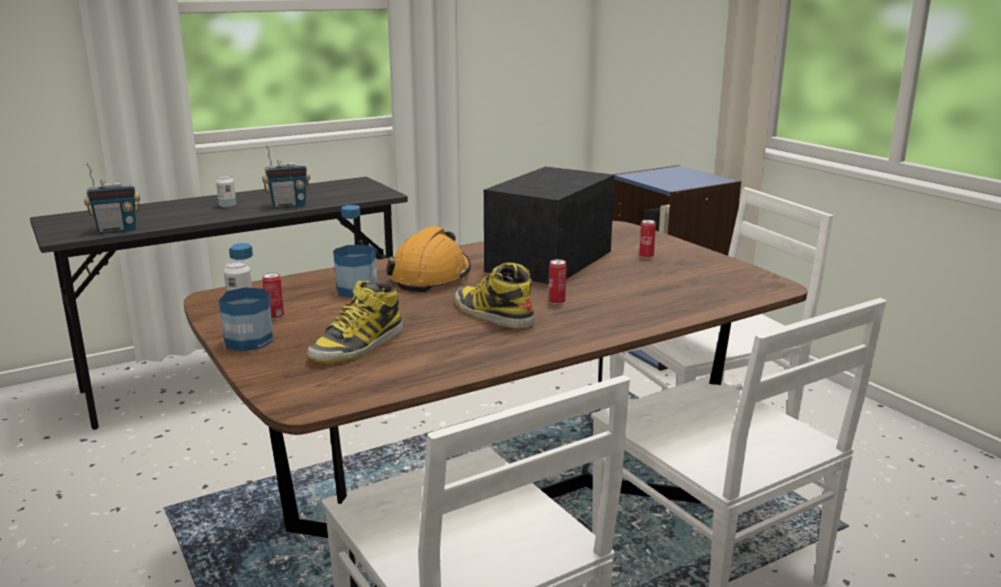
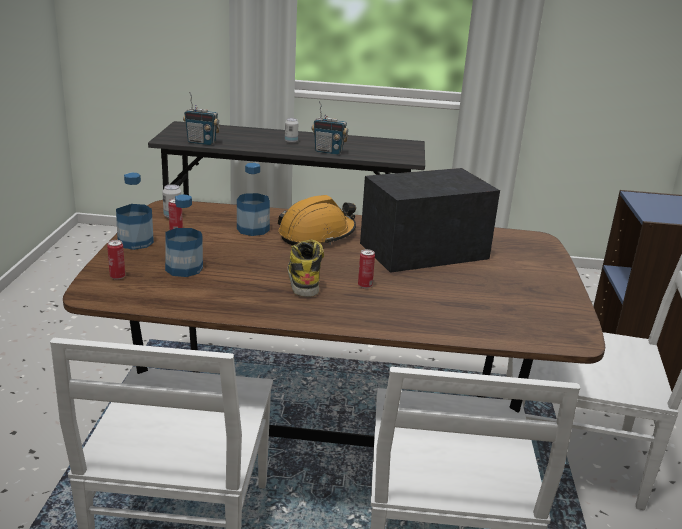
camera: 35 degrees right, 5 degrees up
boot [307,281,403,363] -> bottle [165,195,203,277]
can [639,220,656,259] -> can moved to [107,240,125,280]

